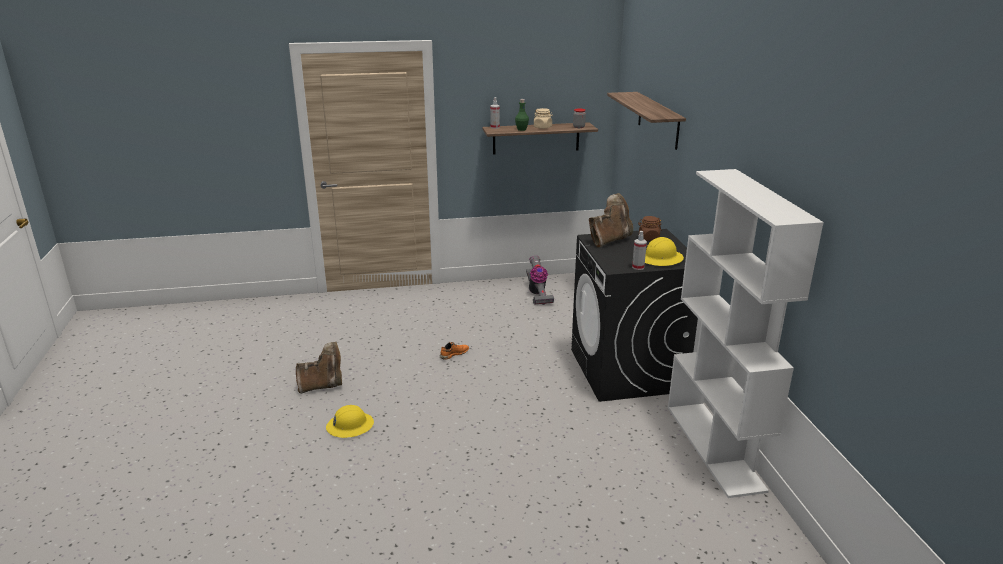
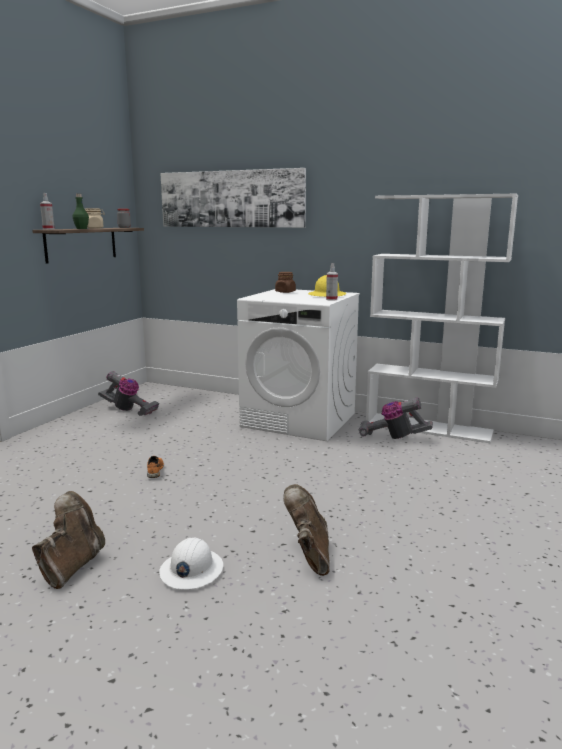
camera: 55 degrees left, 10 degrees down
yellow hard hat [326,405,374,438] -> white hard hat [159,538,223,590]
black washing machine [571,229,698,402] -> white washing machine [237,289,360,441]
brown boot [589,193,633,248] -> brown boot moved to [283,484,330,576]
shelf [607,92,686,150] -> picture [160,168,306,228]
none -> vacuum cleaner [359,397,433,439]

